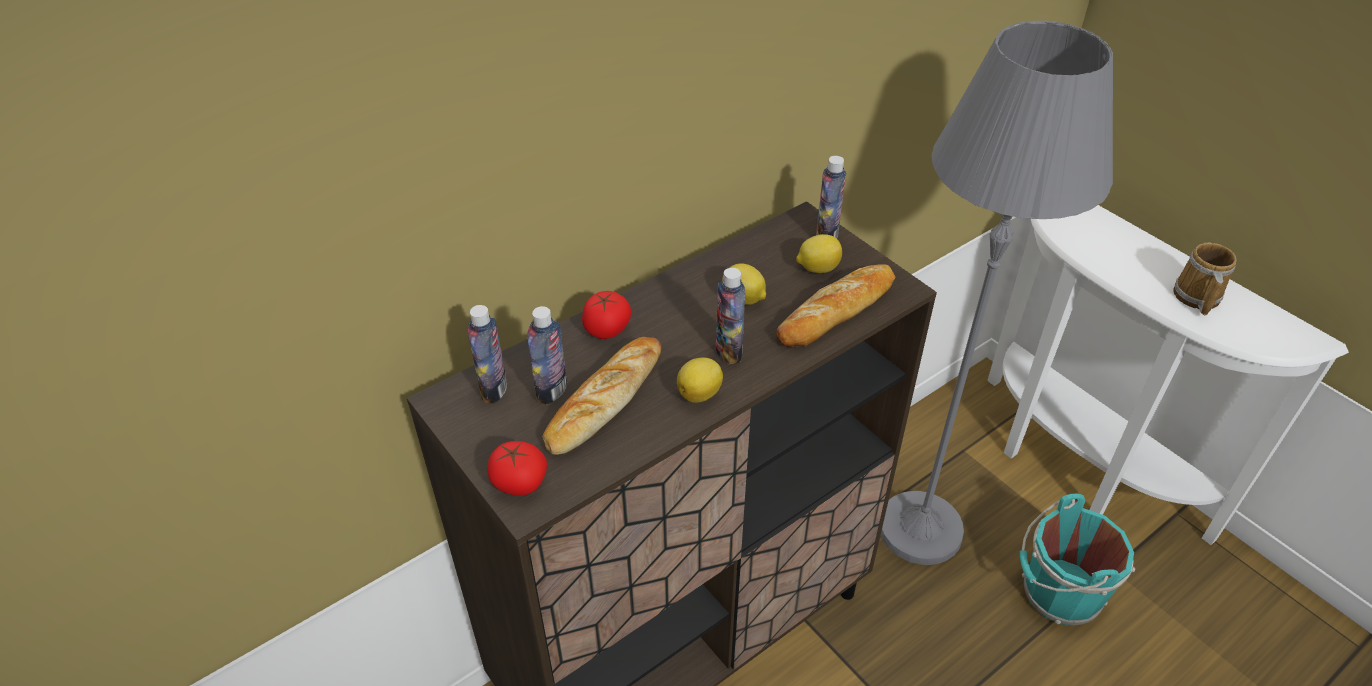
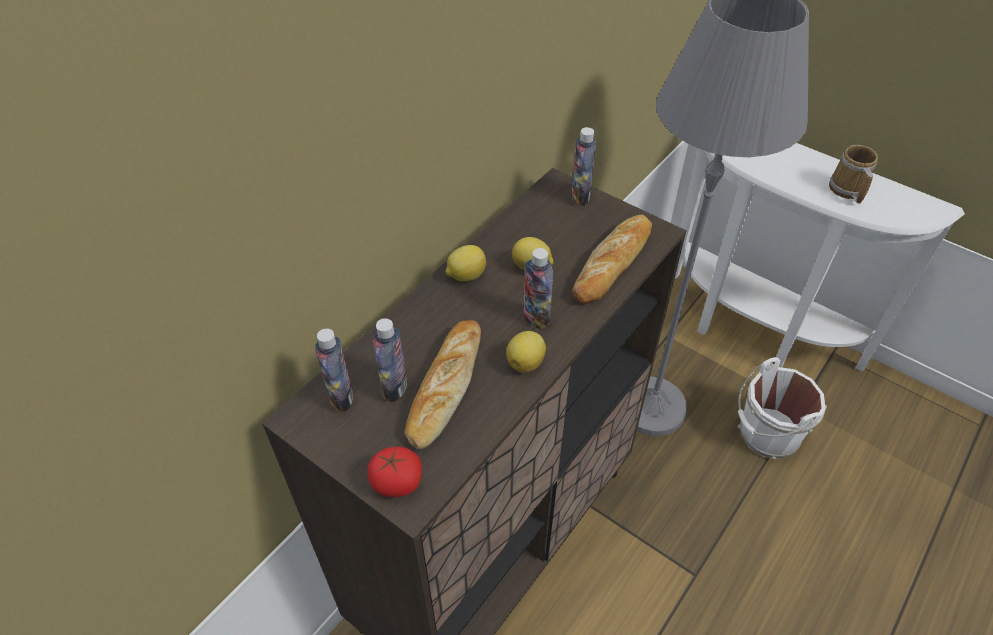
camera: 15 degrees left, 5 degrees up
tomato [582,291,631,339] -> none
lemon [796,234,842,273] -> lemon moved to [445,245,486,281]
turquoise bucket [1020,494,1135,626] -> white bucket [738,357,827,460]

